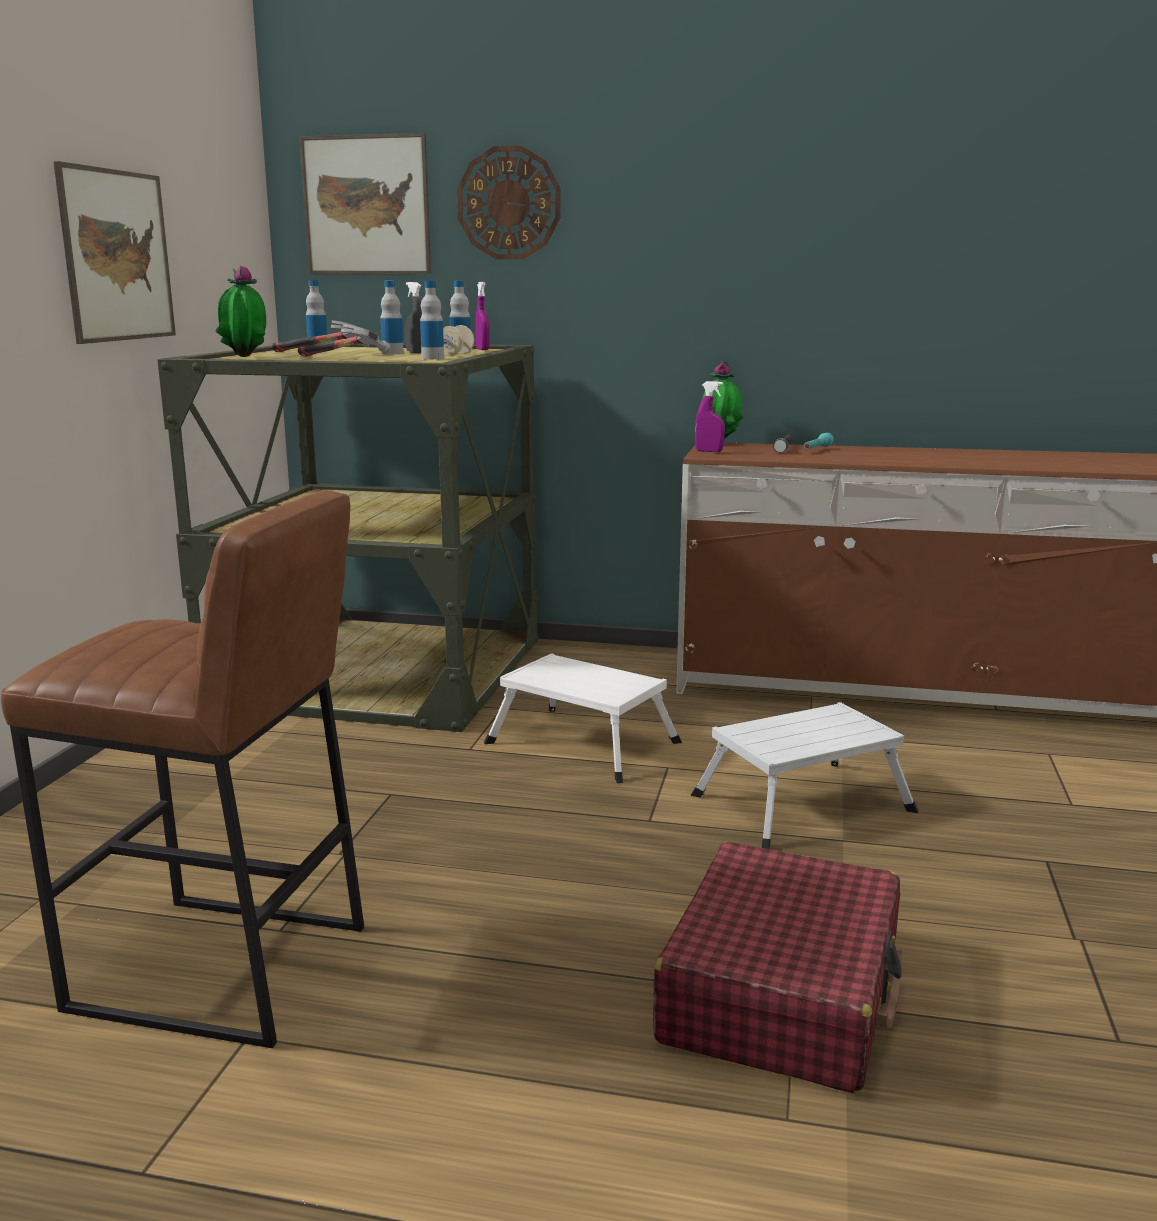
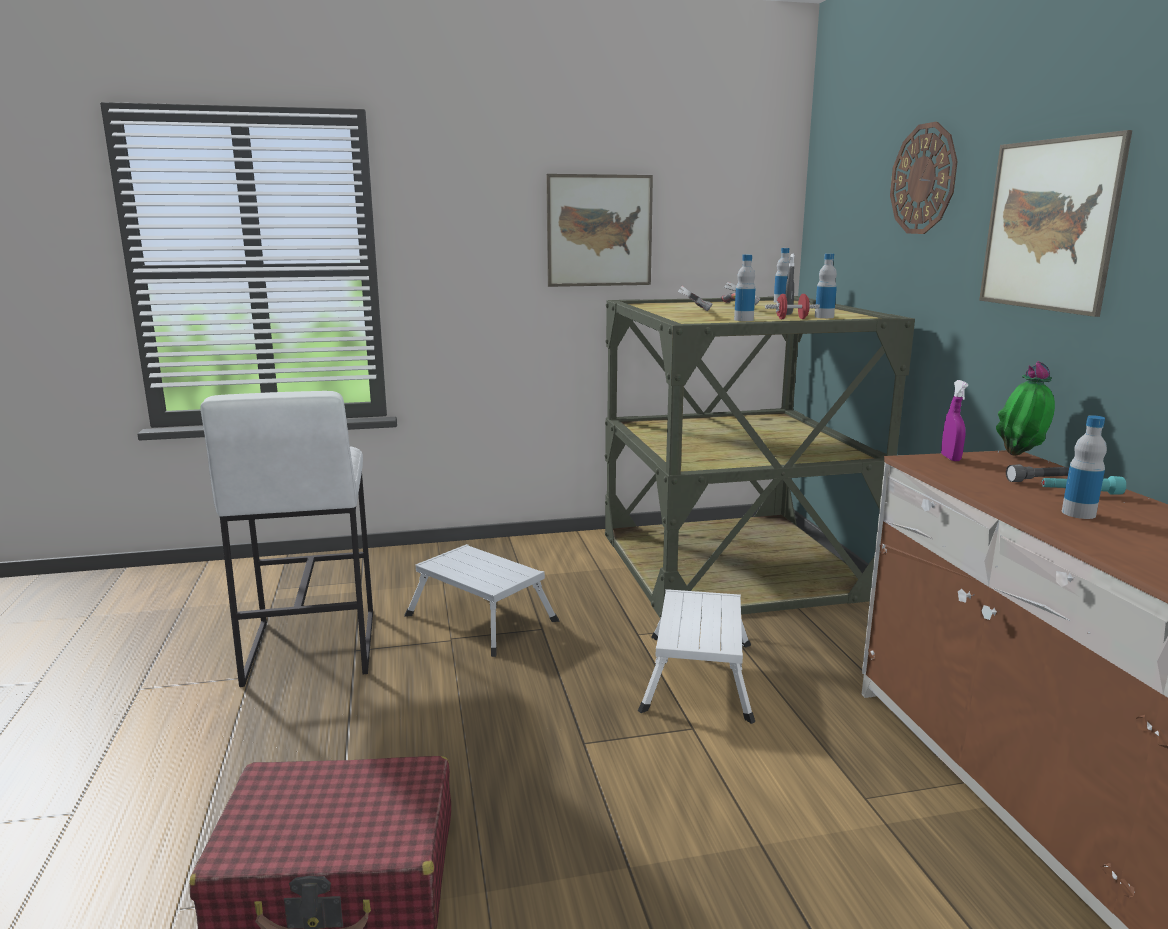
camera: 65 degrees right, 0 degrees up
brown stool [1,490,364,1048] -> white stool [200,391,373,687]
potted plant [215,265,266,357] -> none
picture [299,133,431,274] -> picture moved to [979,130,1132,317]
bottle [380,281,404,354] -> bottle moved to [1062,415,1107,519]
beige dumbbell [443,325,474,356] -> red dumbbell [765,294,820,319]
purple spray bottle [475,282,490,350] -> none
white step ladder [690,702,919,849] -> white step ladder moved to [404,544,559,657]

